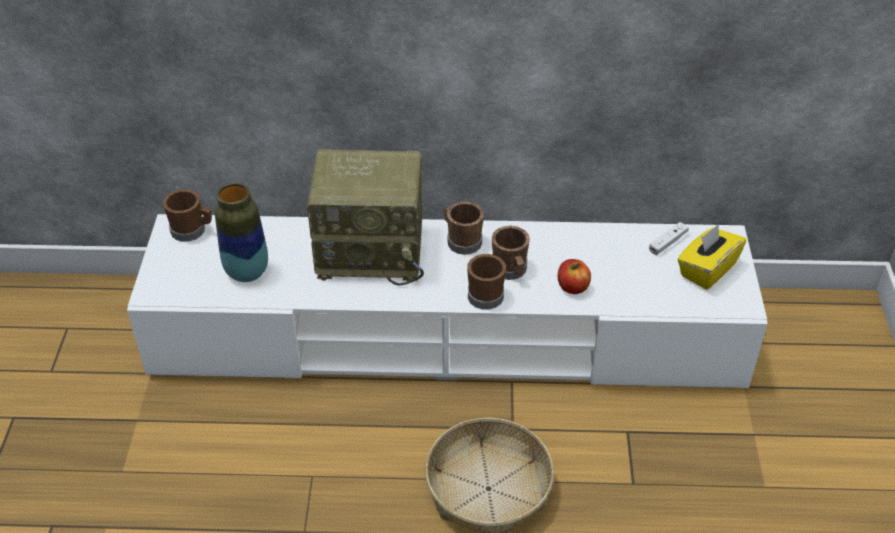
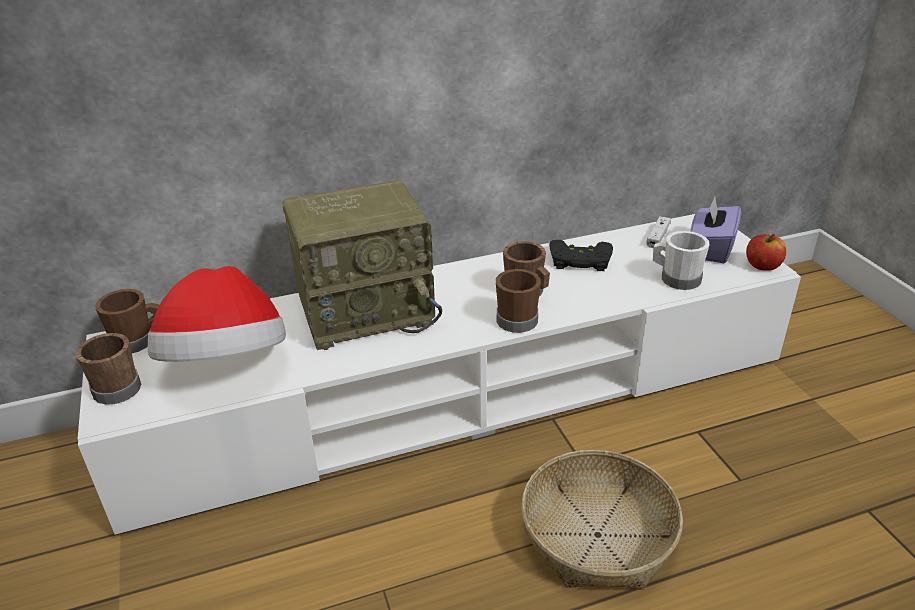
camera: 20 degrees left, 10 degrees down
vase [215,183,268,282] -> hat [148,266,286,362]
brown mug [444,202,484,255] -> brown mug moved to [75,333,141,405]
apple [558,259,591,294] -> apple moved to [746,234,786,271]
yellow tissue box [677,224,746,290] -> purple tissue box [690,197,741,263]
none -> black game controller [549,240,613,271]
none -> white mug [653,231,709,290]

